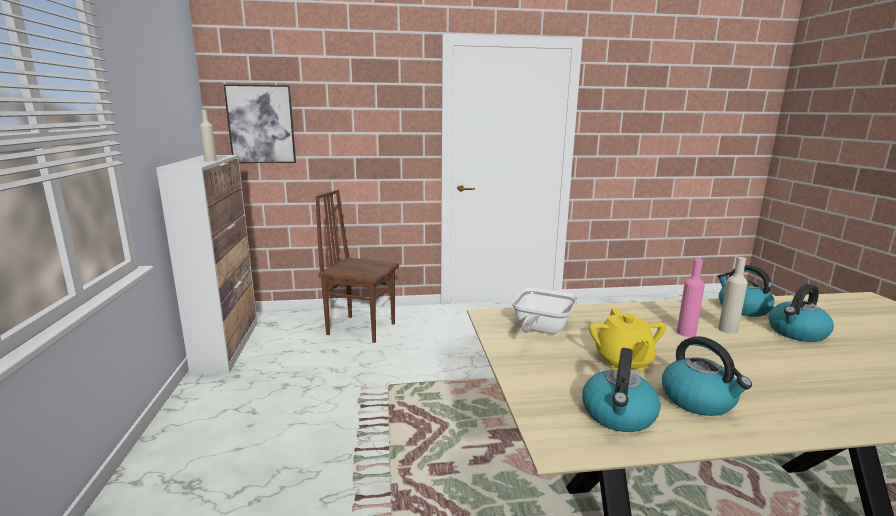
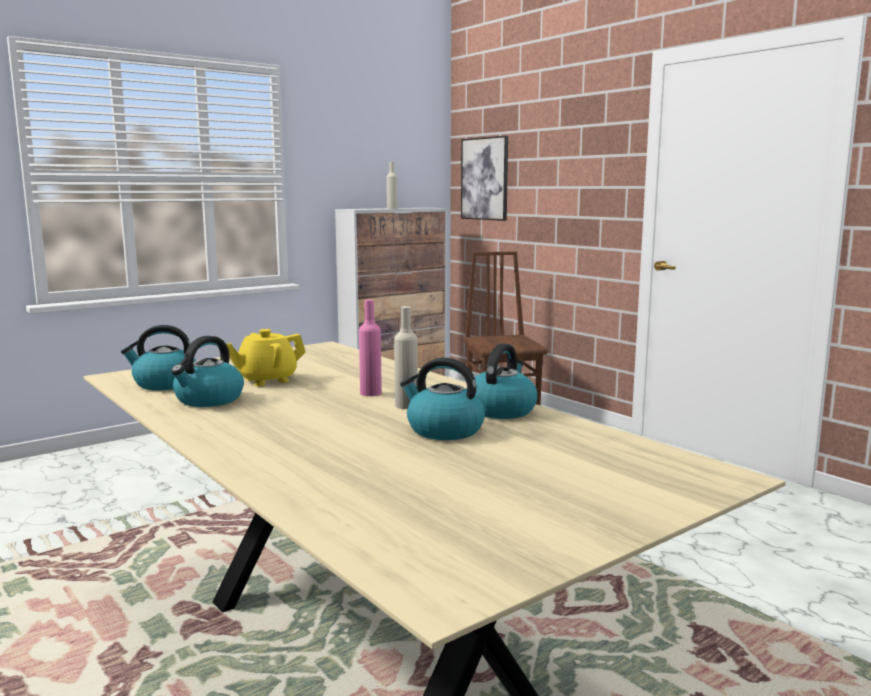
camera: 60 degrees right, 5 degrees down
frying pan [511,287,578,334] -> none

